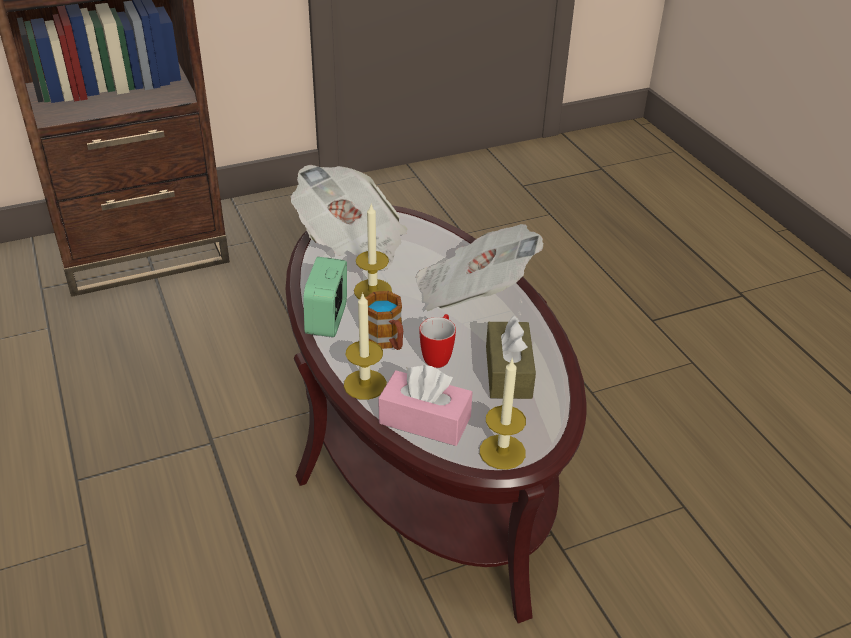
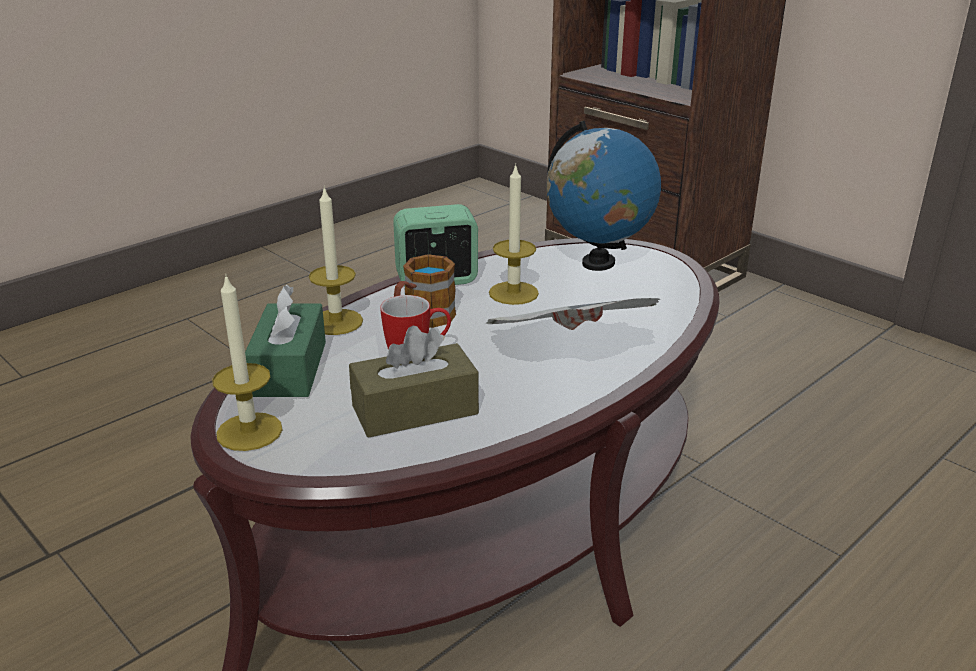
camera: 70 degrees right, 10 degrees down
newspaper [291,165,408,270] -> globe [546,121,661,271]
pink tissue box [378,365,473,446] -> green tissue box [245,285,326,397]

